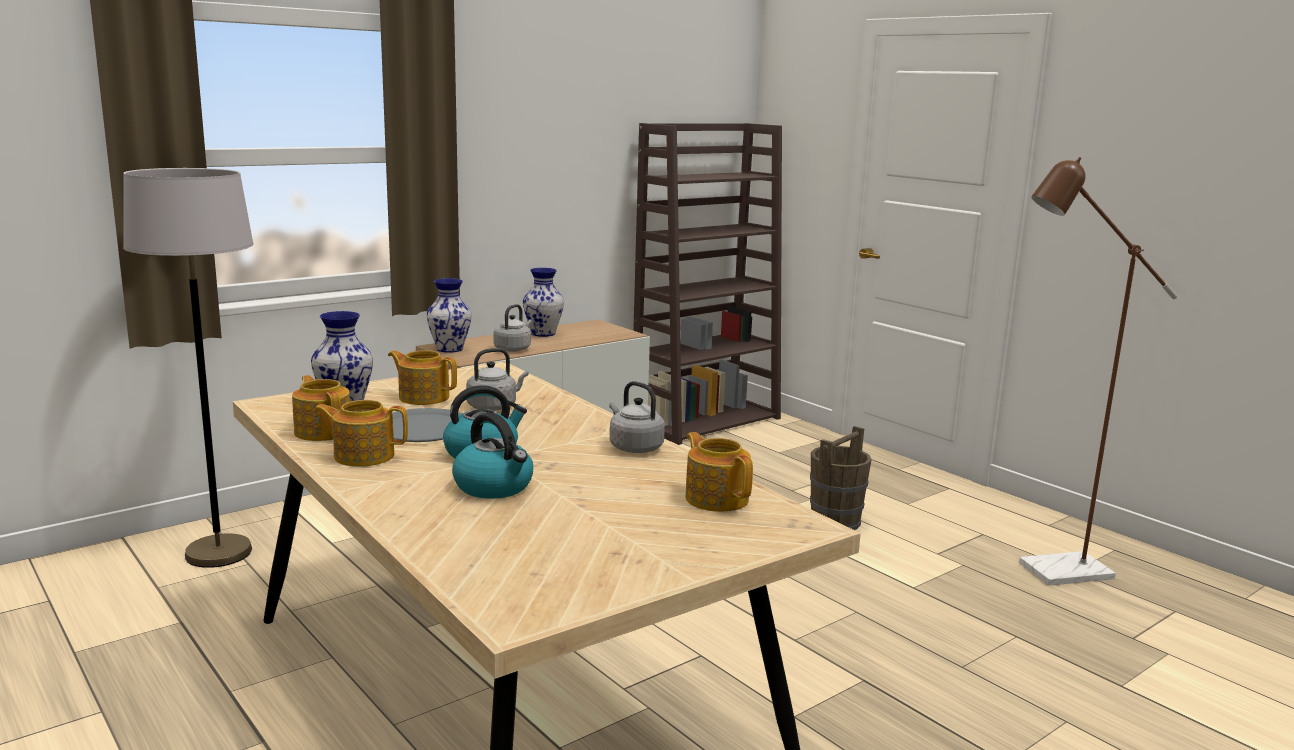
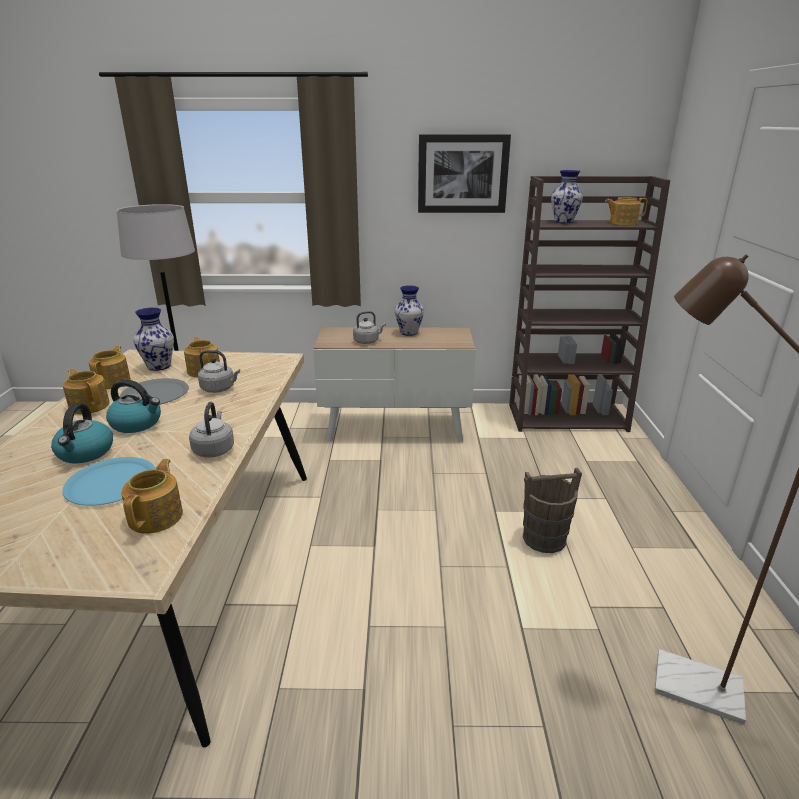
camera: 40 degrees right, 10 degrees up
vase [426,278,472,353] -> vase moved to [551,170,583,223]
none -> blue plate [62,457,155,506]
none -> picture [418,134,511,213]
none -> teapot [605,197,648,225]

